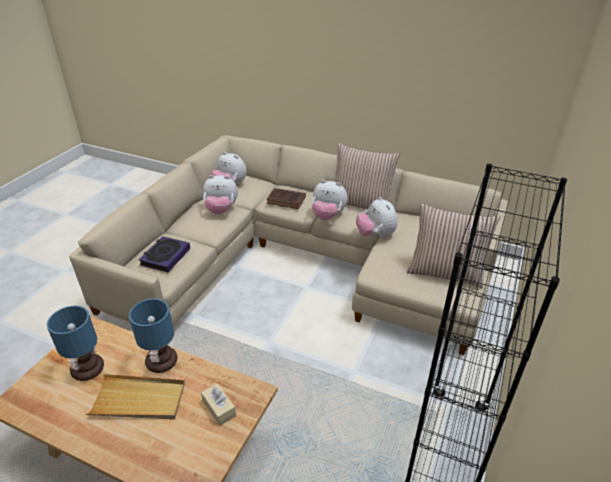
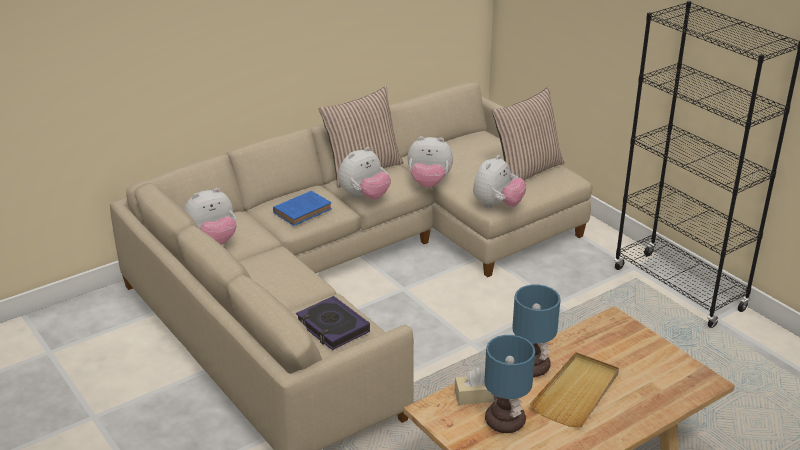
camera: 60 degrees left, 5 degrees down
beige tissue box [201,383,236,426] -> beige tissue box moved to [455,368,493,405]
plush toy [203,175,238,214] -> plush toy moved to [473,155,527,208]
brown book [267,188,306,209] -> blue book [273,191,332,226]

